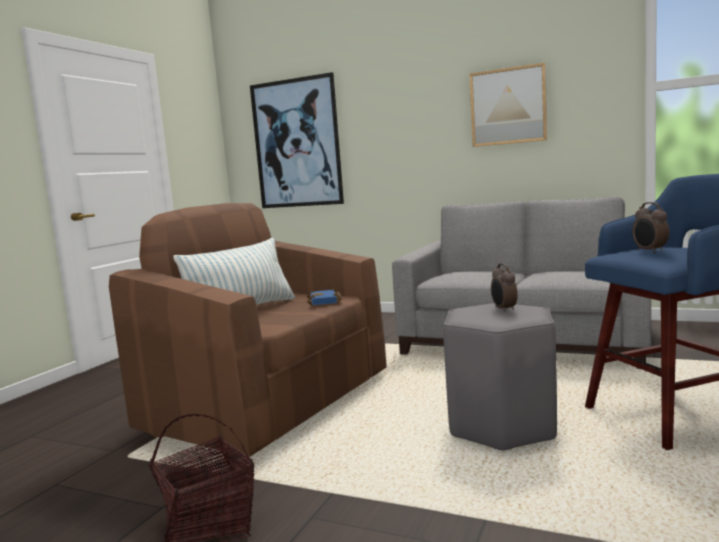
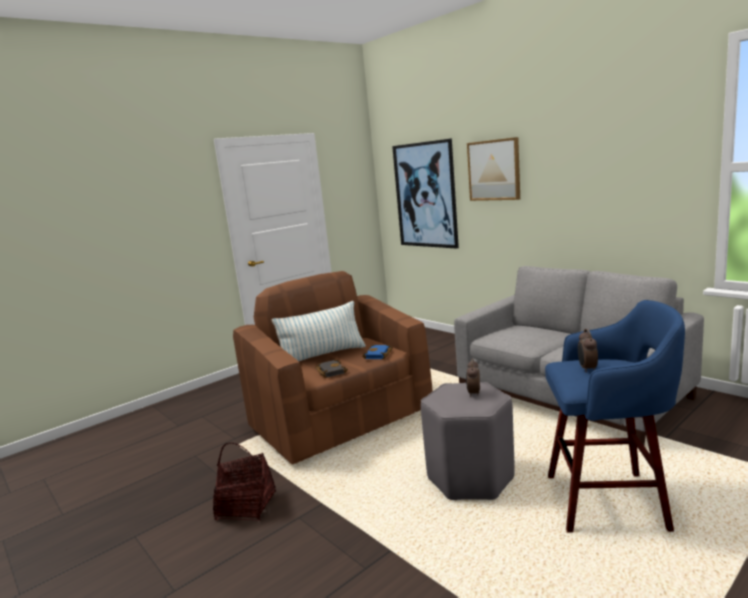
camera: 25 degrees right, 5 degrees up
picture [469,63,547,147] -> picture moved to [467,137,520,201]
none -> black book [315,359,348,378]

